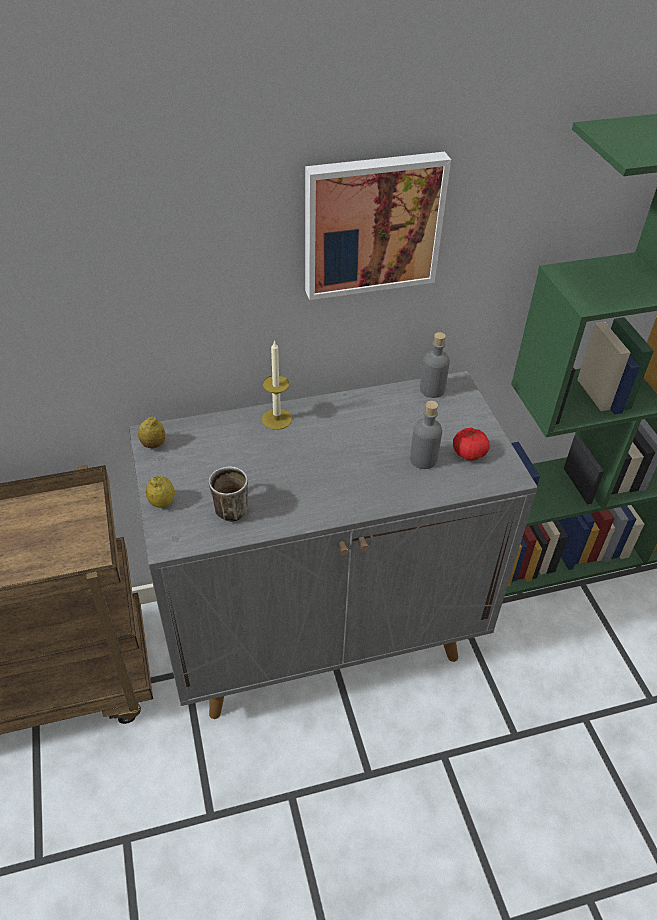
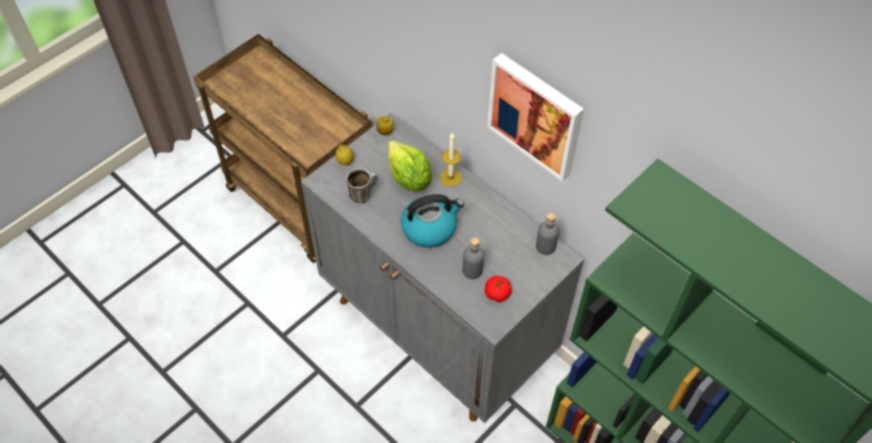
camera: 60 degrees right, 10 degrees up
none -> lettuce [388,140,432,191]
none -> kettle [401,194,464,248]

